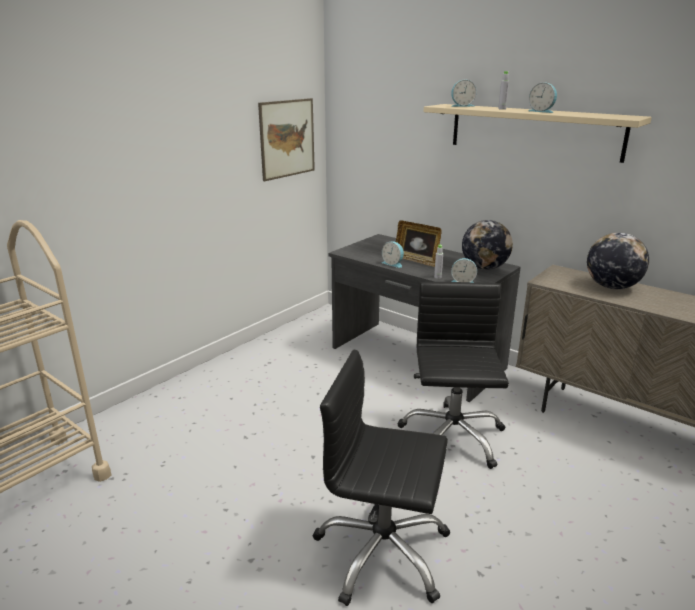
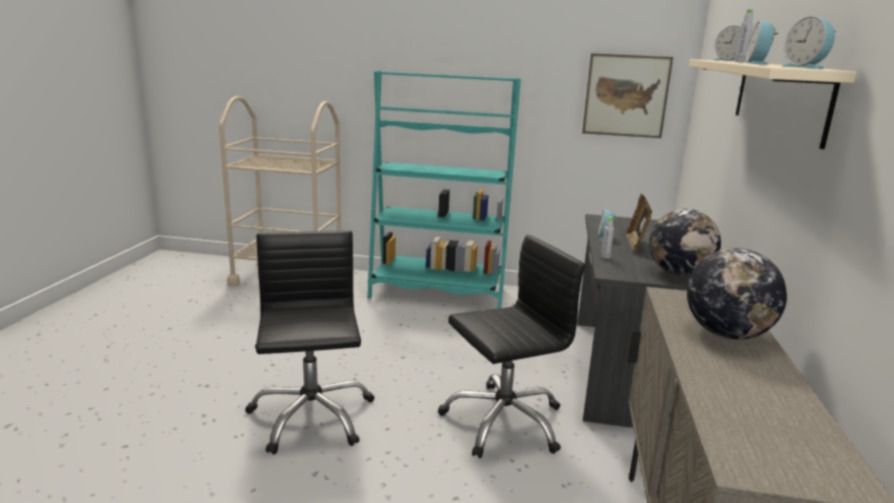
camera: 60 degrees right, 5 degrees down
alarm clock [451,258,477,282] -> alarm clock moved to [782,16,836,69]
none -> turquoise bookcase [368,71,521,309]

